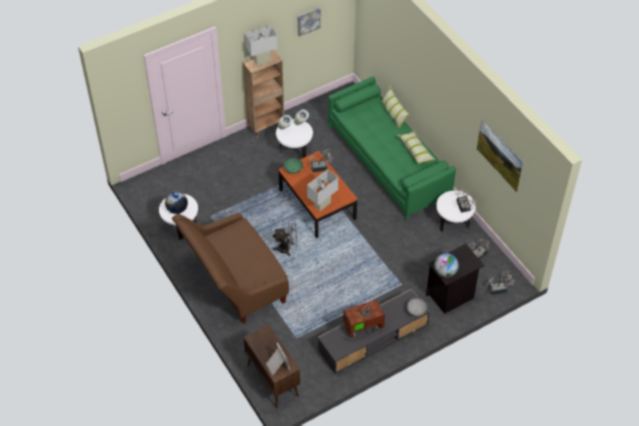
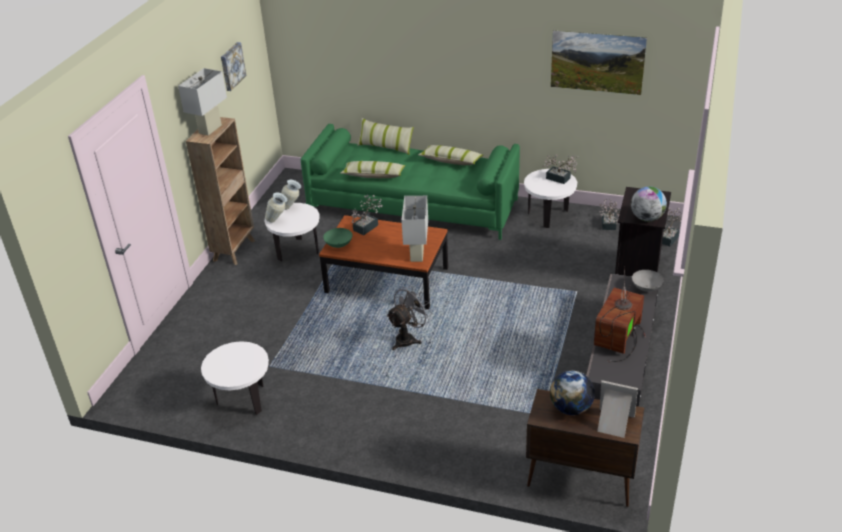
camera: 40 degrees left, 15 degrees down
globe [165,192,188,214] -> globe moved to [550,371,595,415]
brown sofa [172,213,289,324] -> none
none -> pillow [341,161,405,178]

